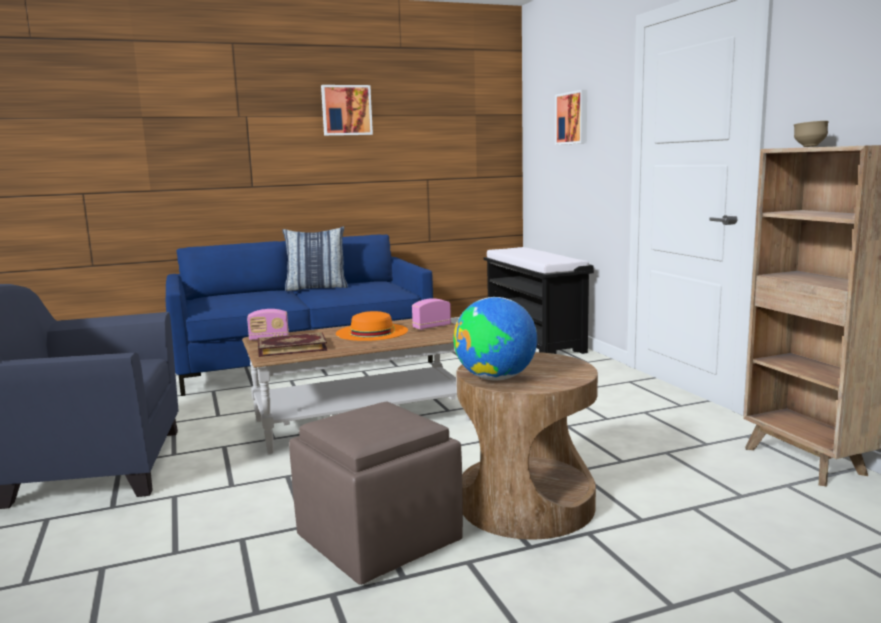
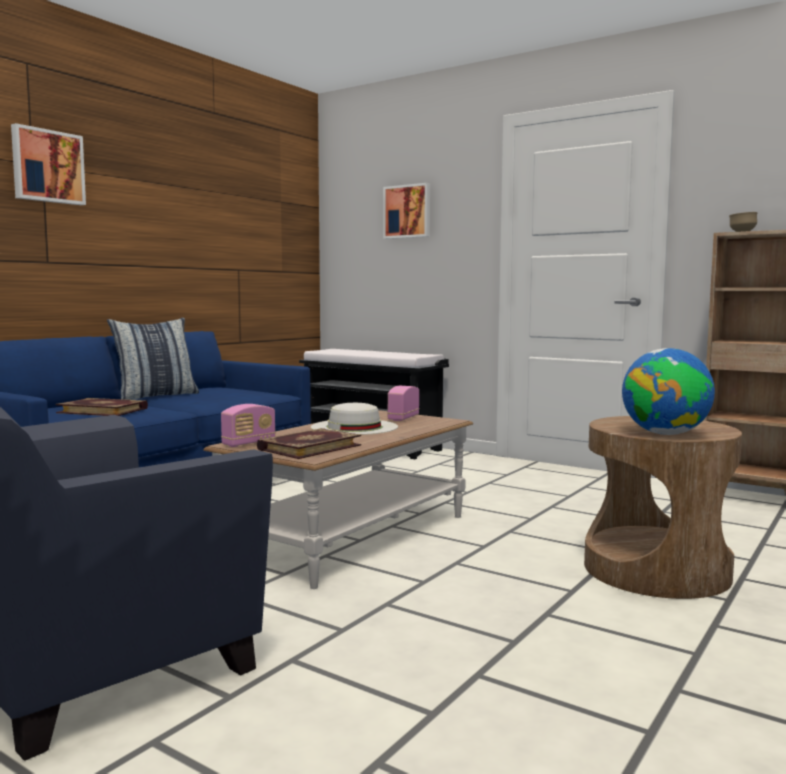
camera: 35 degrees left, 5 degrees down
brown ottoman [289,402,463,585] -> none
picture [321,85,373,136] -> picture moved to [11,123,86,205]
orange hat [336,311,408,341] -> white hat [311,402,398,435]
none -> book [56,398,148,416]

